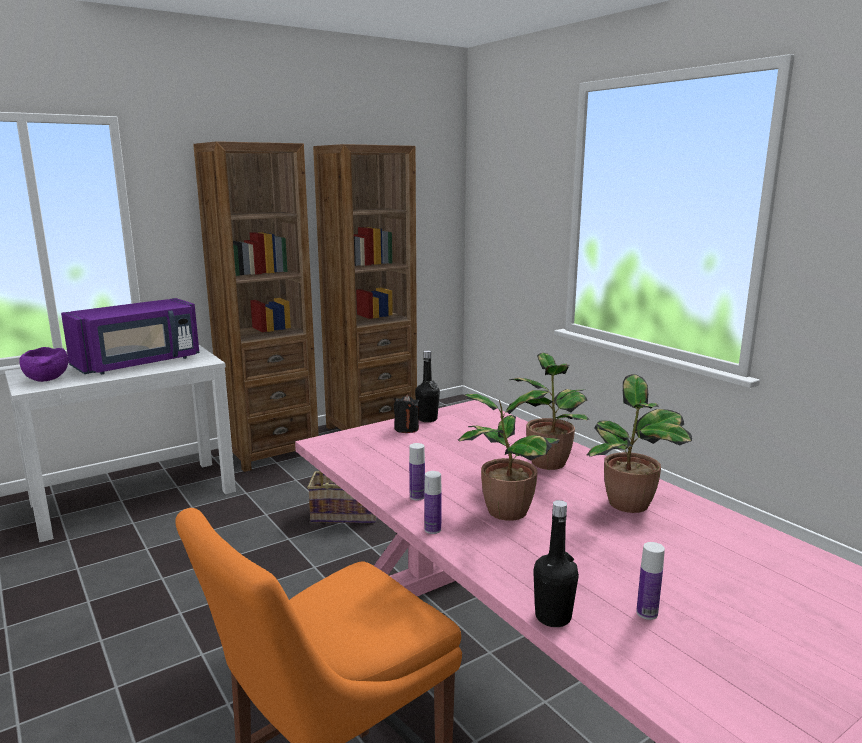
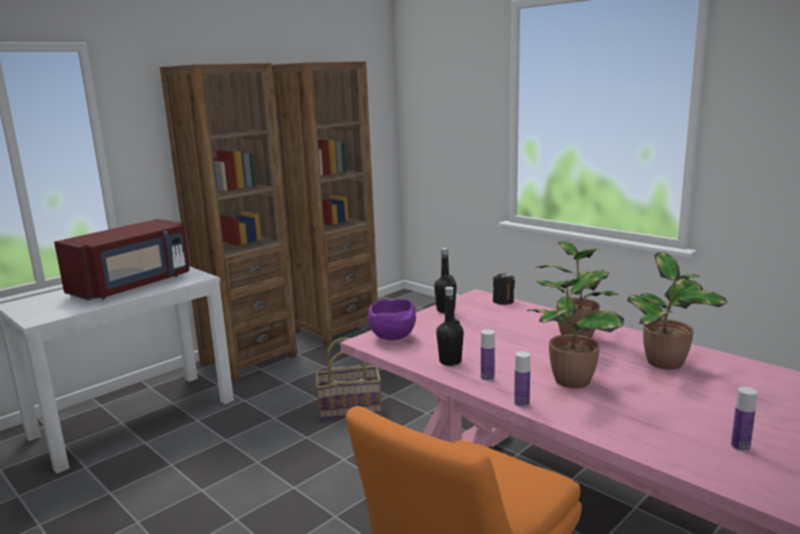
camera: 10 degrees left, 0 degrees up
purple bowl [19,347,68,382] -> purple bowl moved to [368,299,416,340]
purple microwave [61,298,200,374] -> red microwave [54,219,190,301]
black candle [394,395,419,433] -> black candle moved to [493,272,515,305]
black bottle [533,500,579,627] -> black bottle moved to [436,287,464,366]

